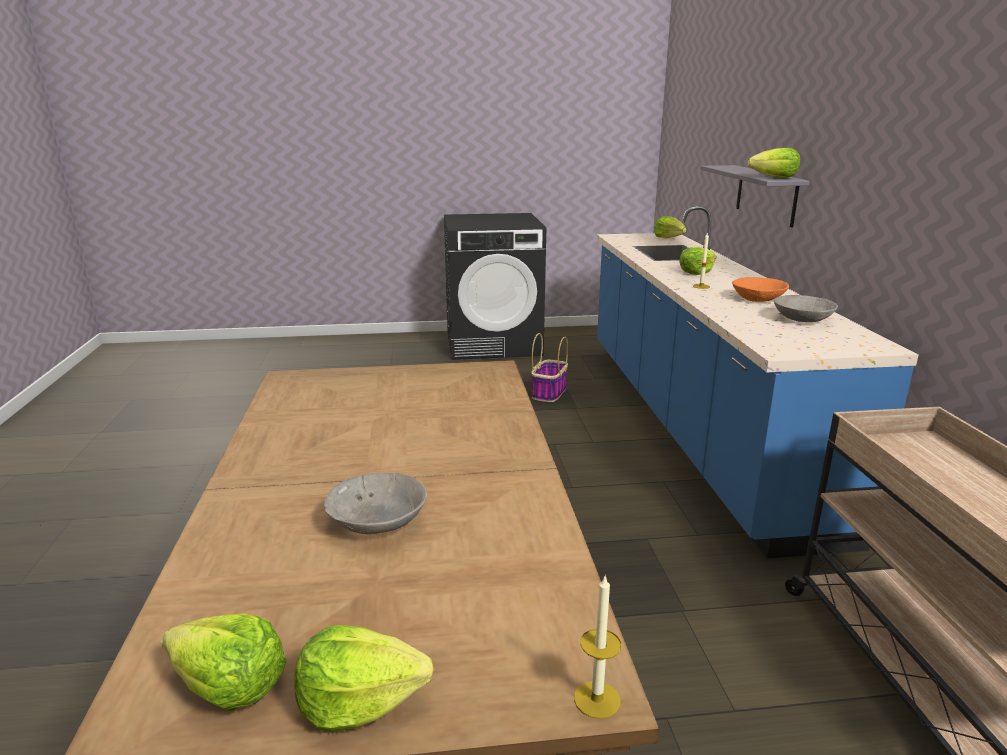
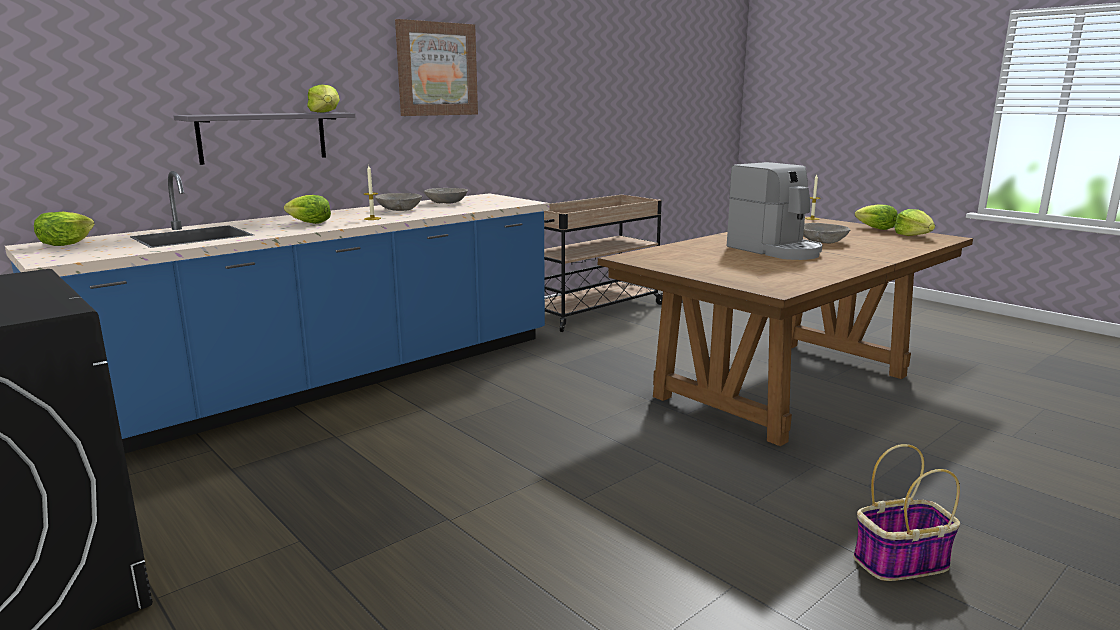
camera: 125 degrees left, 5 degrees down
basket [531,333,568,402] -> basket moved to [853,444,960,581]
orange bowl [732,277,789,302] -> grey bowl [375,193,422,211]
none -> picture [395,19,478,116]
none -> coffee machine [727,162,822,260]

